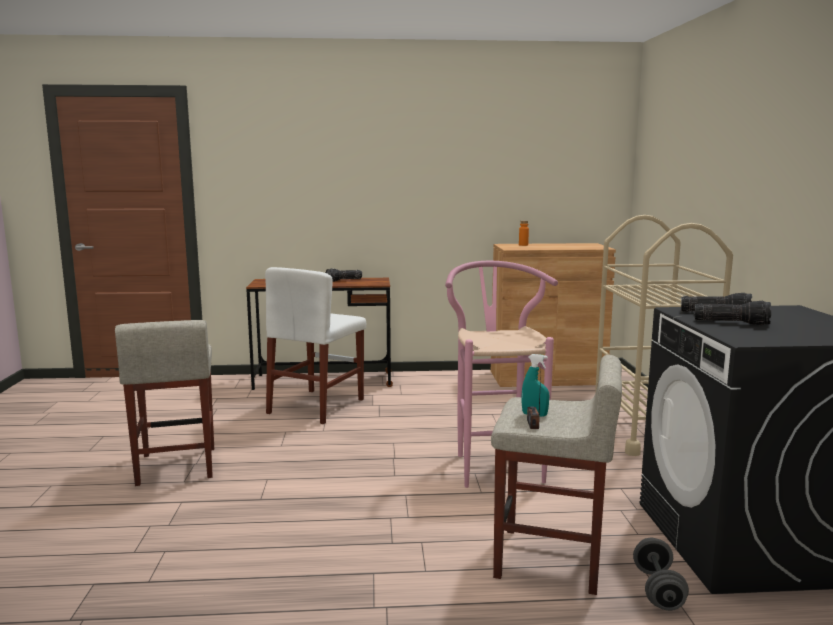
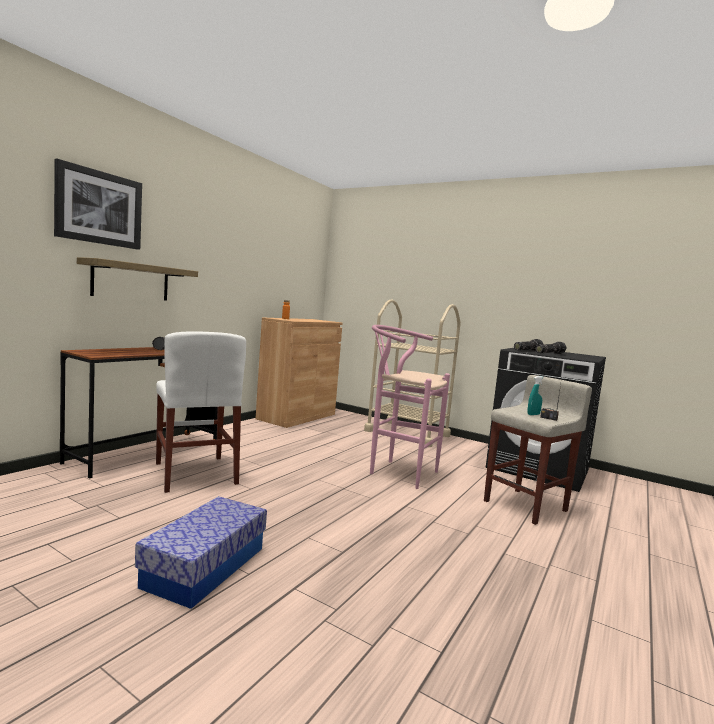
camera: 55 degrees left, 5 degrees down
beige stool [115,320,214,486] -> storage box [135,496,267,609]
grey dumbbell [633,538,689,611] -> none
none -> picture [54,159,142,250]
none -> shelf [77,257,198,301]

